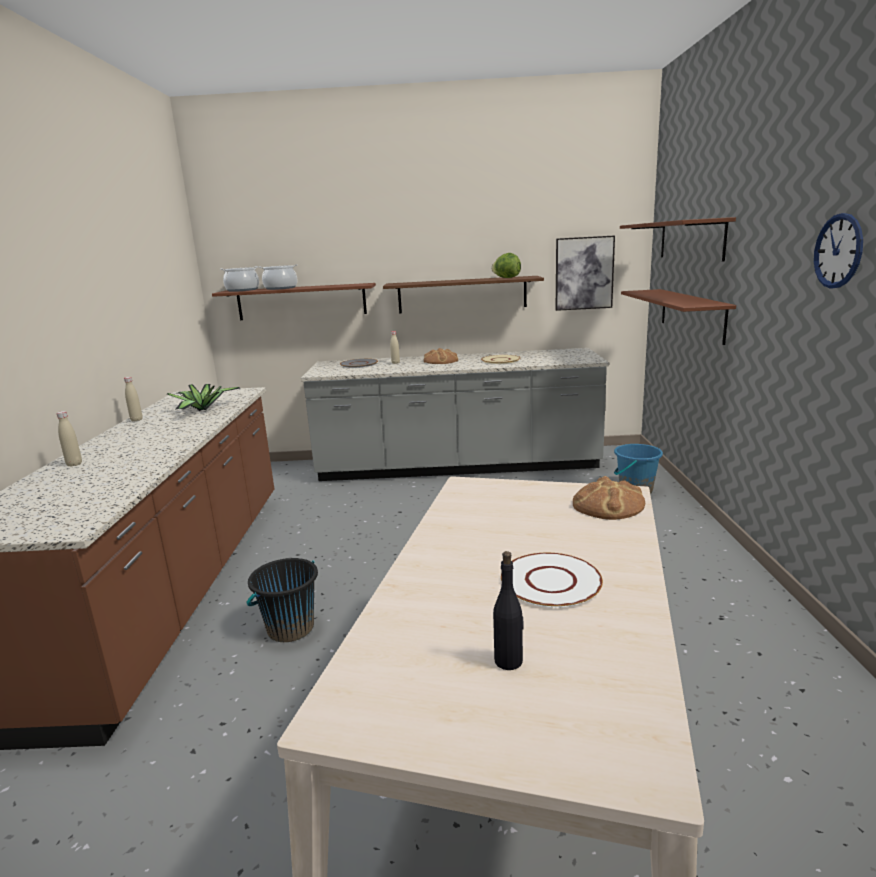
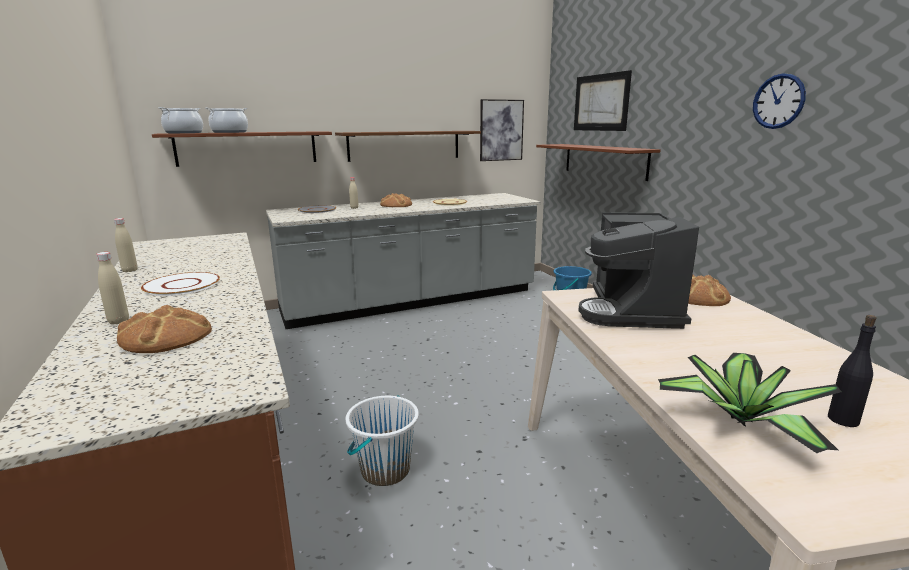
camera: 25 degrees left, 0 degrees up
potted plant [167,384,240,411] -> potted plant moved to [658,353,842,453]
black bucket [246,558,318,642] -> white bucket [346,395,419,486]
lettuce [491,253,521,278] -> none
white plate [501,553,603,608] -> white plate moved to [141,272,220,296]
brown shelf [620,217,736,262] -> picture [574,70,632,131]
none -> bread [117,305,212,353]
none -> coffee machine [578,212,699,329]

